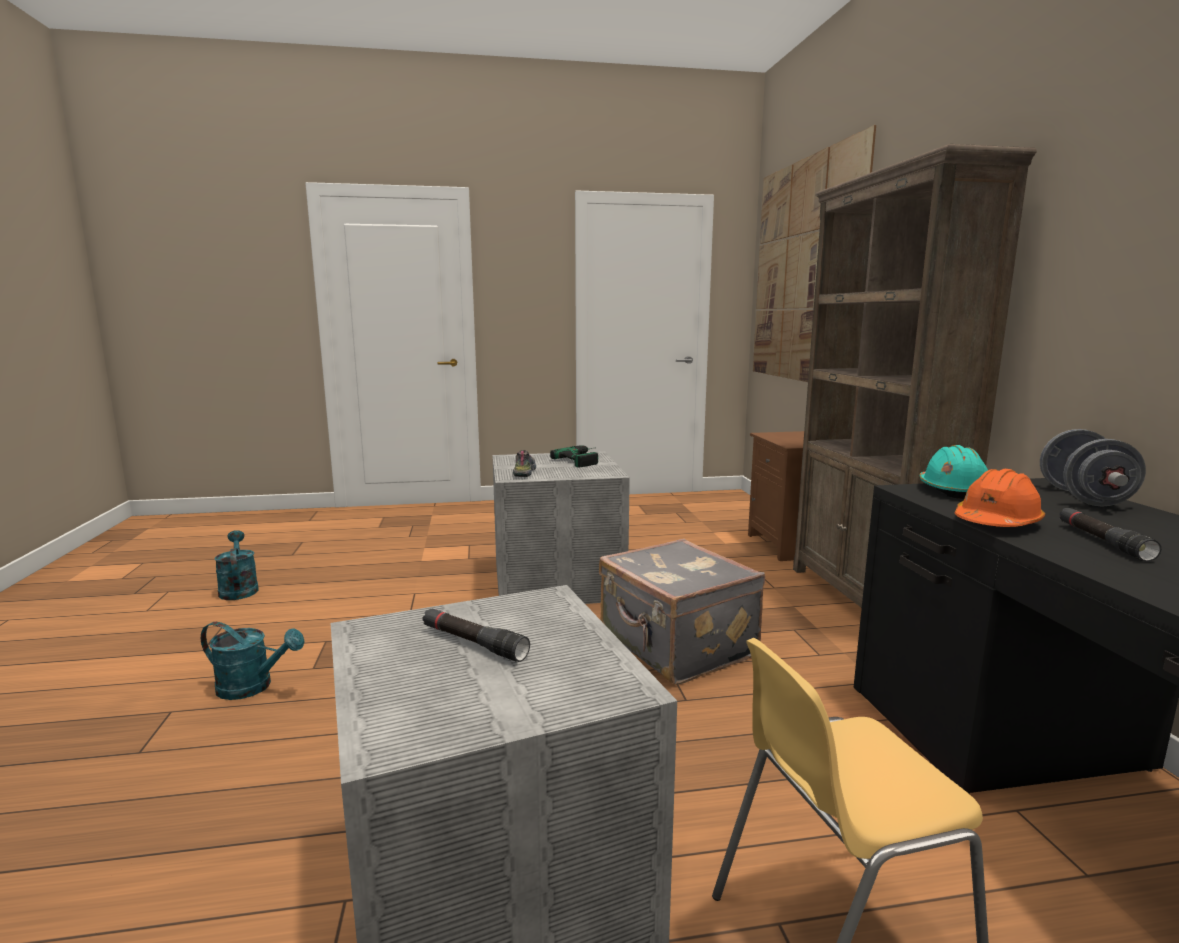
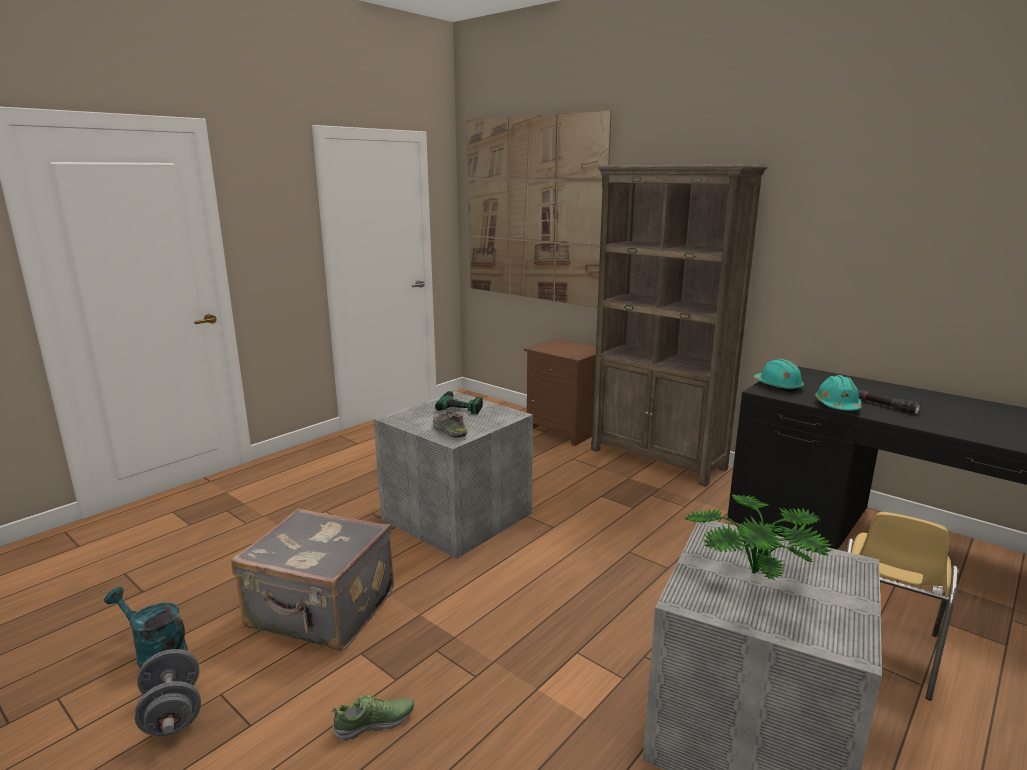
camera: 40 degrees left, 5 degrees up
turquoise watering can [201,622,305,700] -> shoe [331,695,414,741]
black flashlight [422,608,530,662] -> potted plant [685,494,833,580]
grey suitcase [599,539,765,685] -> grey suitcase moved to [231,508,394,651]
orange hard hat [955,469,1045,527] -> turquoise hard hat [815,375,862,411]
grey dumbbell [1040,429,1146,507] -> grey dumbbell moved to [135,649,201,737]

